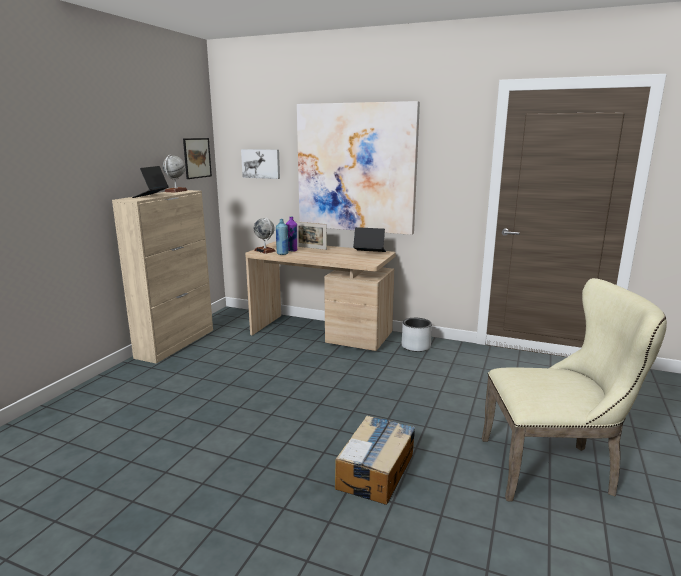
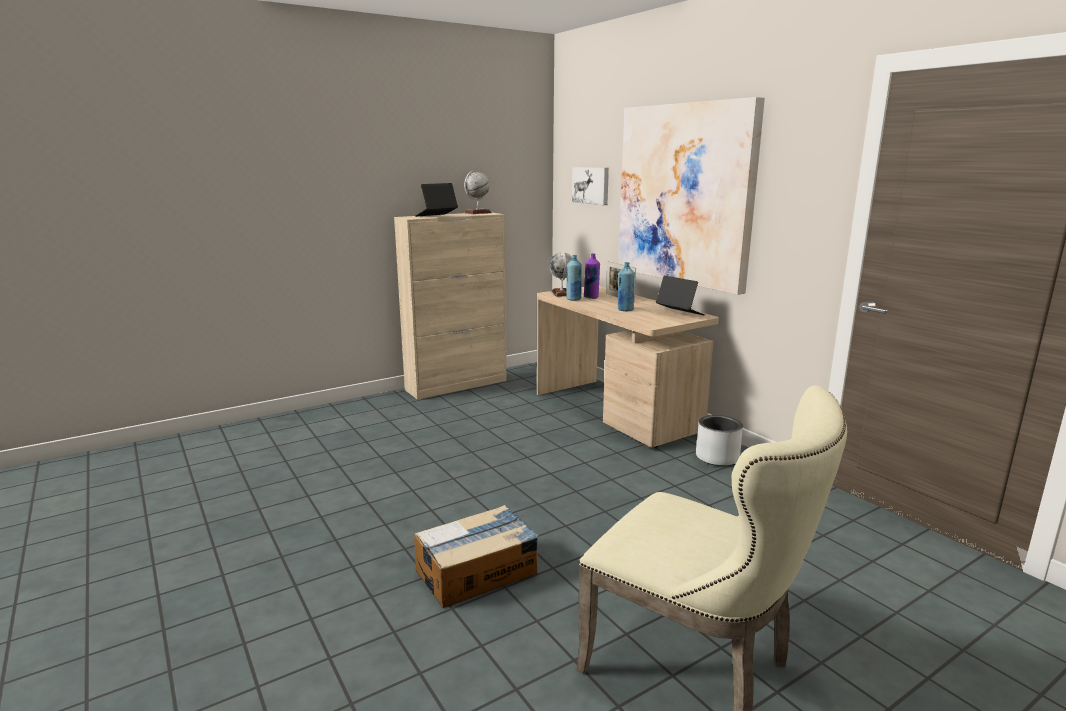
camera: 35 degrees right, 0 degrees up
picture [183,138,212,179] -> none
none -> blue bottle [618,262,635,311]

